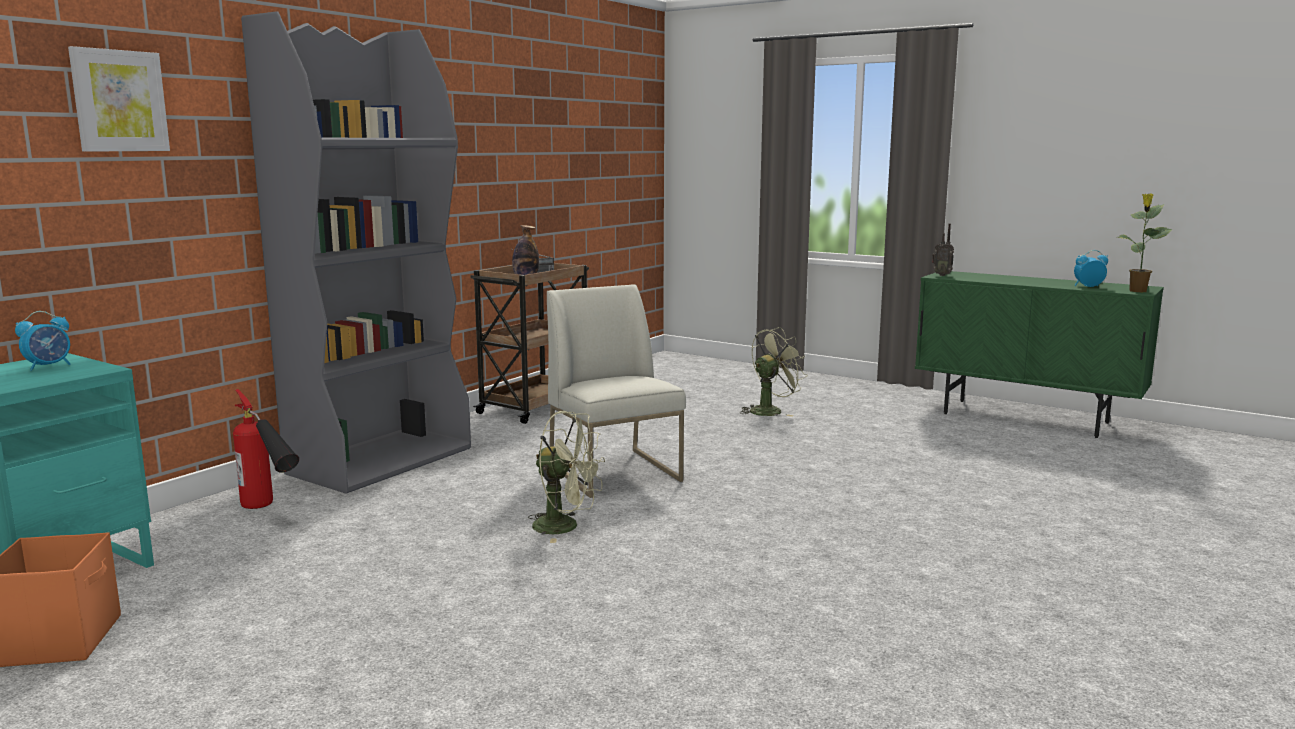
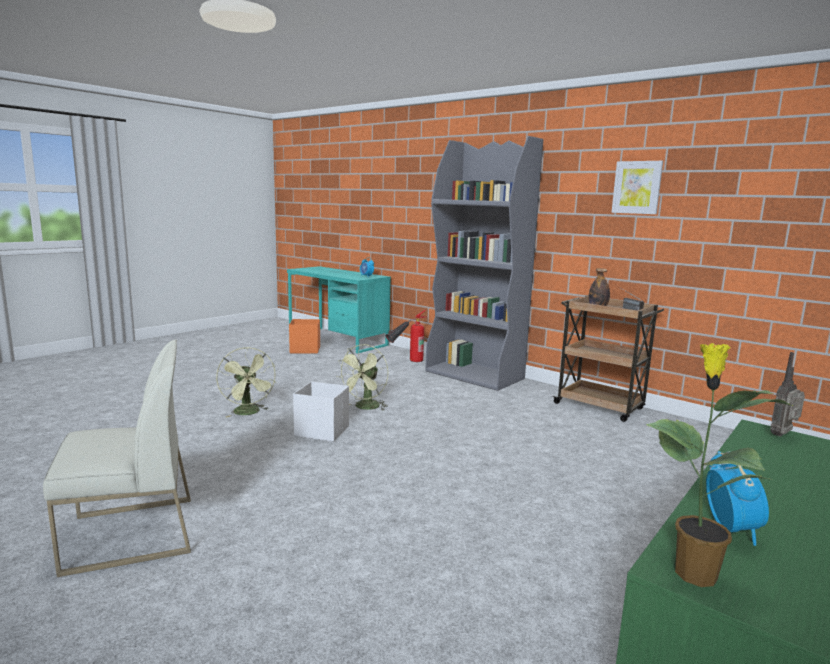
camera: 95 degrees right, 0 degrees up
picture [68,46,170,152] -> picture moved to [611,161,663,214]
white chair [547,284,686,498] -> white chair moved to [43,339,191,577]
green fan [740,327,808,417] -> green fan moved to [216,347,276,418]
none -> white storage box [293,381,349,442]

